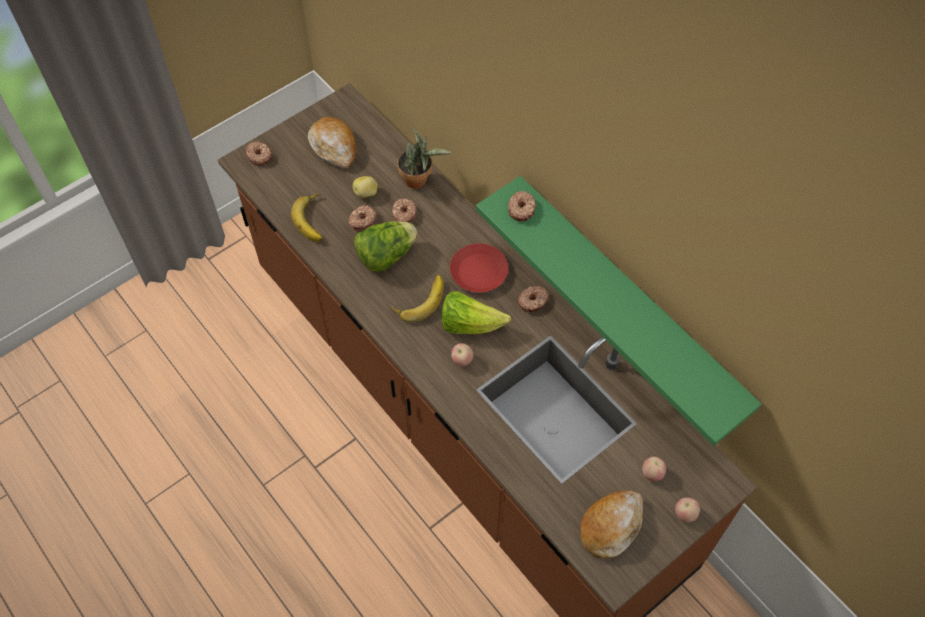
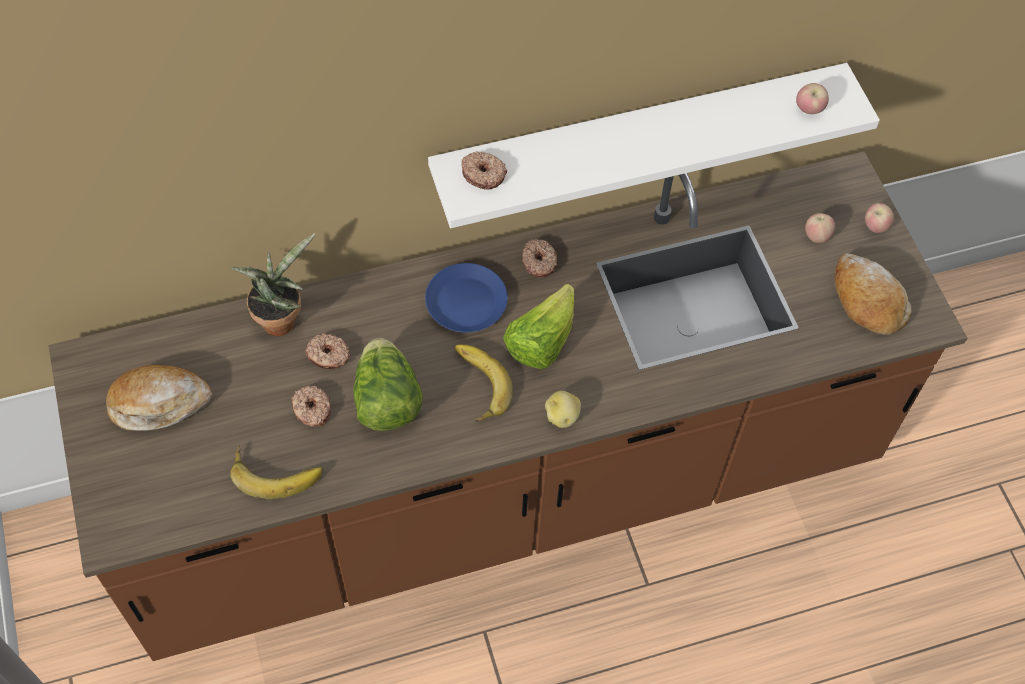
camera: 70 degrees left, 0 degrees up
donut [246,141,272,166] -> none
potato [353,176,378,198] -> potato moved to [545,391,581,428]
red plate [450,243,508,293] -> blue plate [425,263,508,332]
apple [451,343,473,366] -> apple moved to [796,83,829,114]
green shelf [476,176,761,446] -> white shelf [428,63,880,228]

